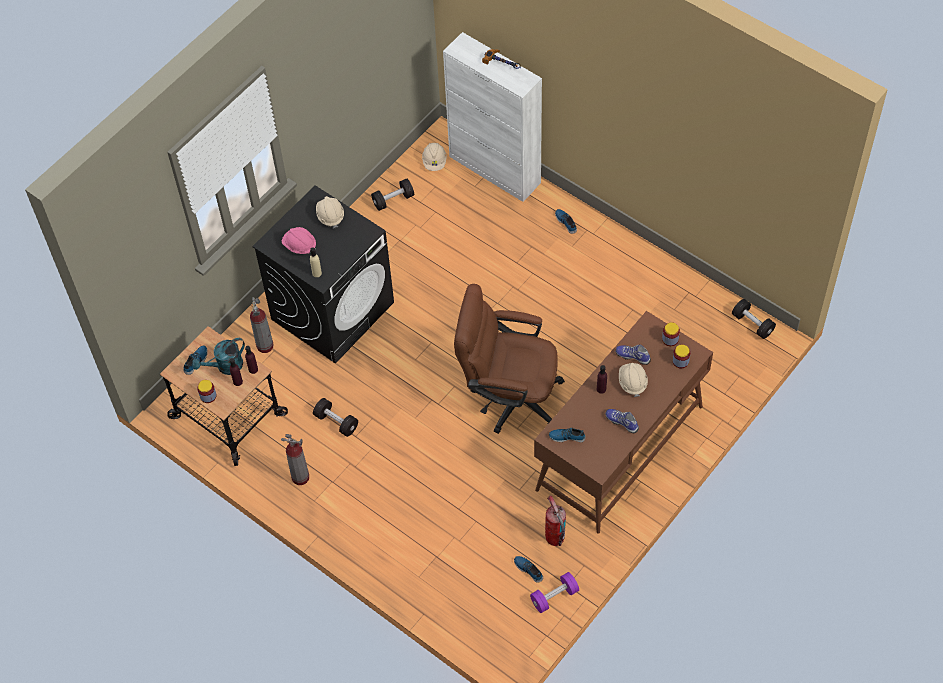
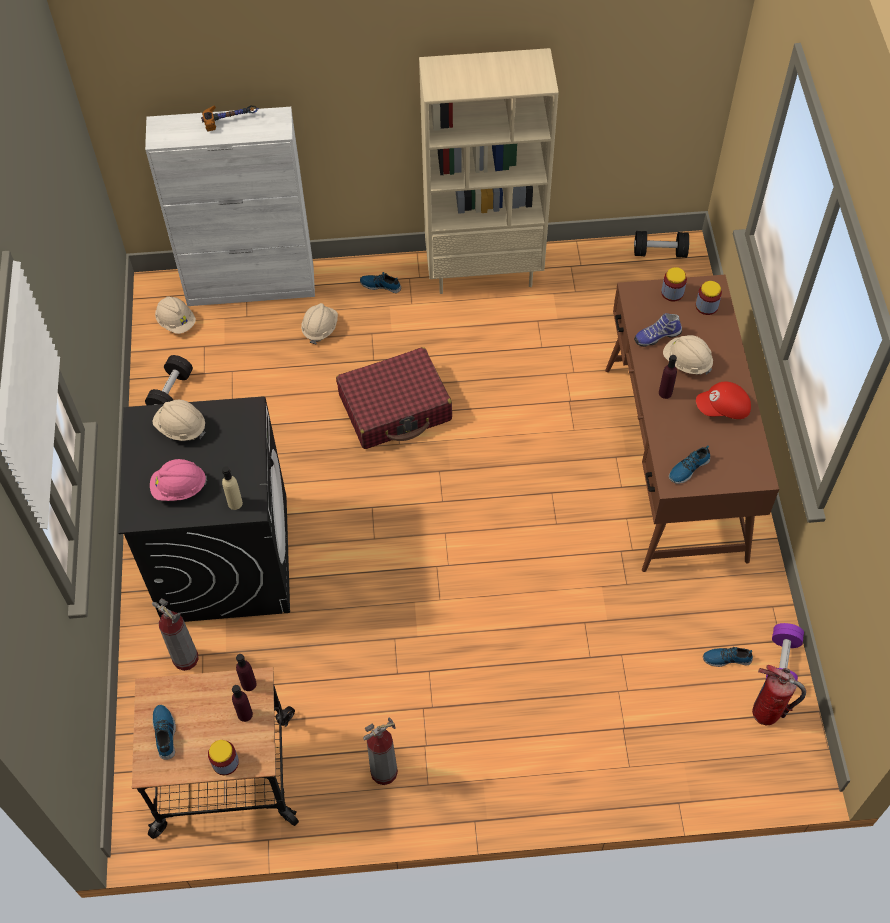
camera: 45 degrees left, 0 degrees up
turquoise watering can [192,338,245,375] -> none
black dumbbell [313,398,358,437] -> none
brown office chair [454,284,565,434] -> none
fire extinguisher [545,495,566,546] -> fire extinguisher moved to [752,665,806,725]
shoe [605,409,639,434] -> red cap [696,382,751,419]
none -> beige hard hat [301,303,338,345]
none -> red suitcase [336,347,452,449]
none -> beige bookcase [419,48,559,294]

